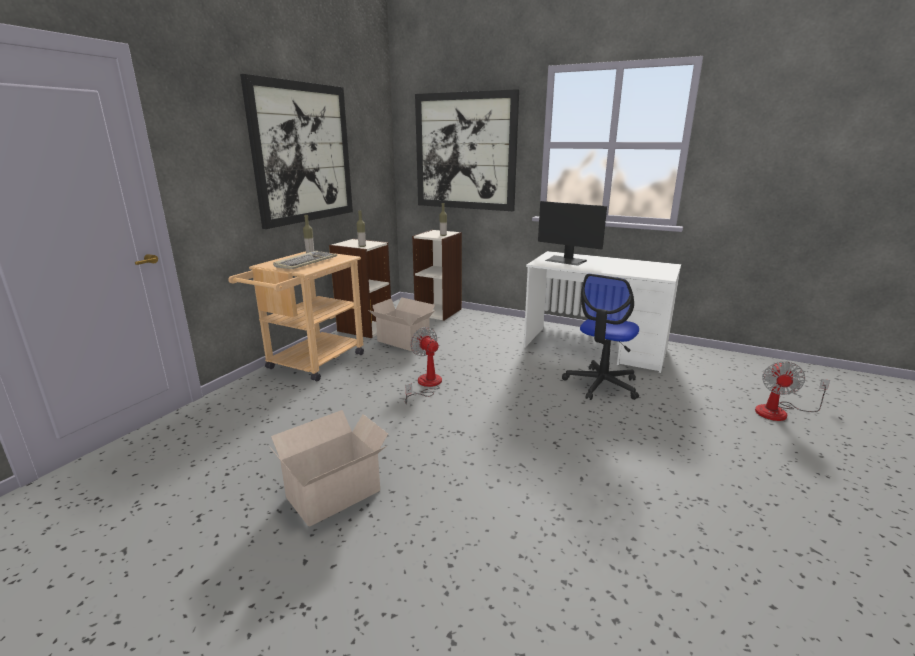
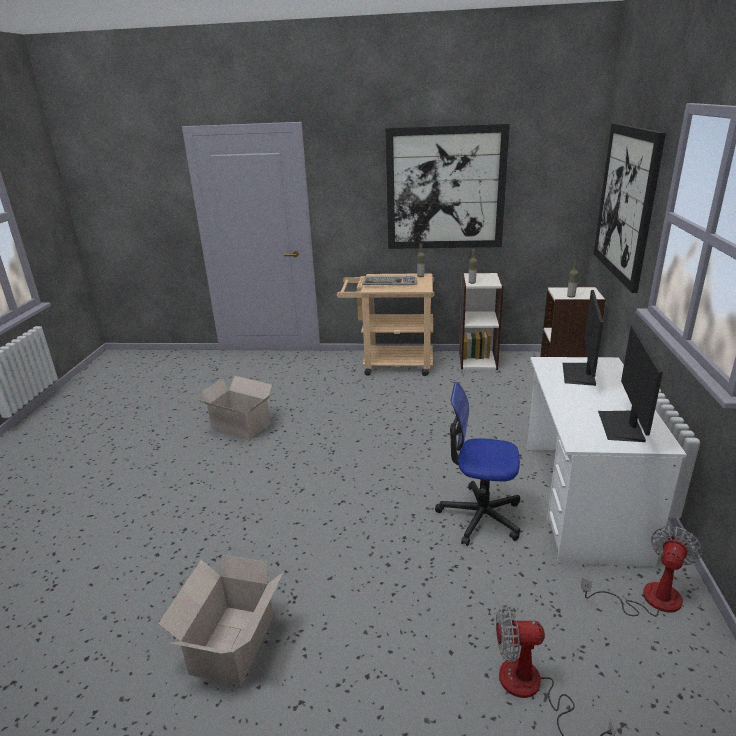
camera: 70 degrees right, 5 degrees up
cardboard box [368,297,435,351] -> cardboard box moved to [158,555,283,686]
fan [405,327,442,404] -> fan moved to [581,526,702,616]
none -> monitor [598,326,663,442]

